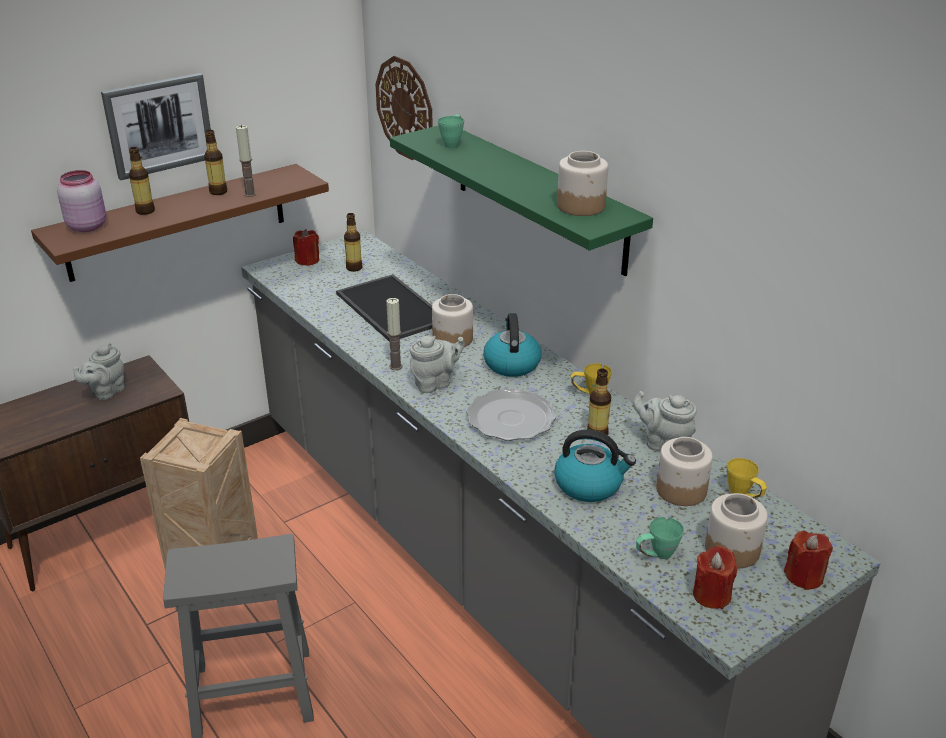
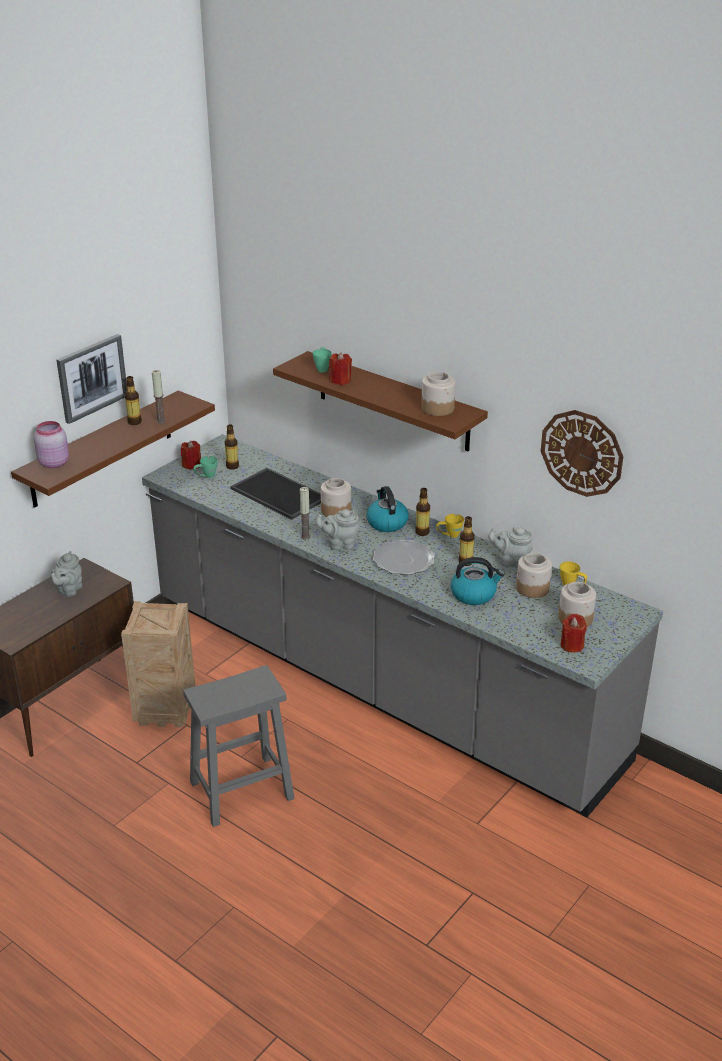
camera: 15 degrees left, 0 degrees up
bottle [129,147,155,215] -> bottle moved to [415,488,430,536]
wall clock [375,56,433,160] -> wall clock moved to [541,410,623,497]
green shelf [390,125,653,276] -> brown shelf [273,351,488,451]
grey teapot [410,336,465,393] -> grey teapot turned 135 degrees counterclockwise [315,509,360,550]
green mug [636,517,684,559] -> green mug moved to [193,456,218,478]
red candle [784,531,833,590] -> red candle moved to [329,352,352,385]

